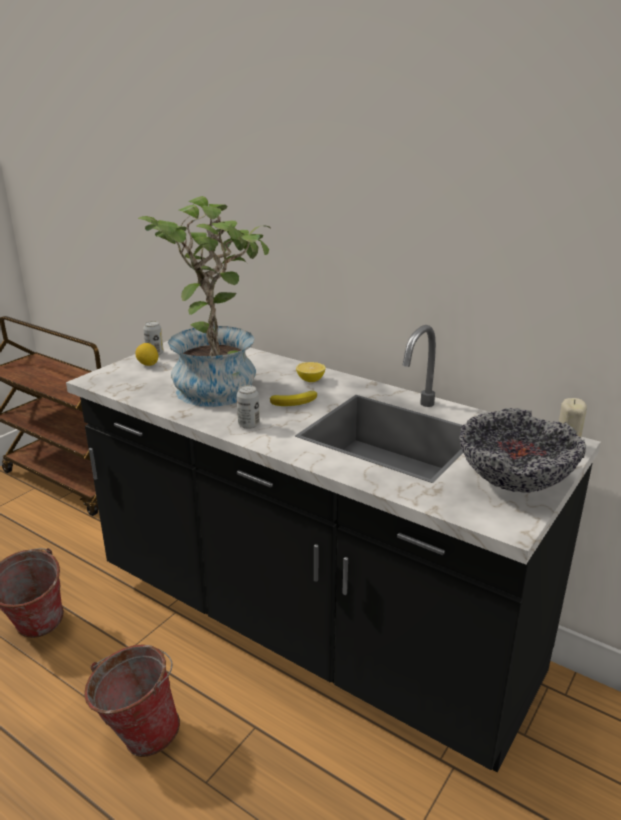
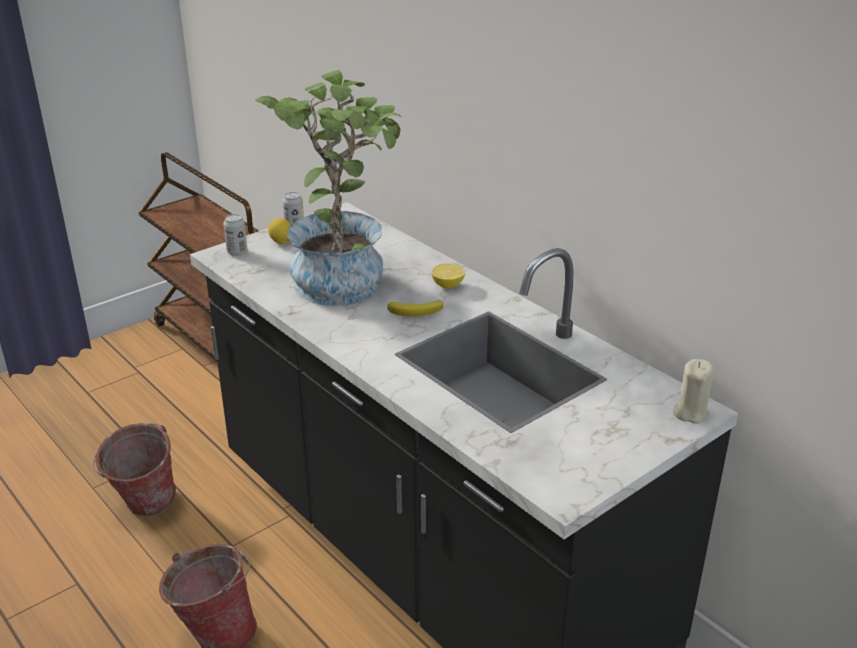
camera: 15 degrees right, 5 degrees up
can [237,385,260,429] -> can moved to [223,214,247,256]
bowl [459,408,586,493] -> none

